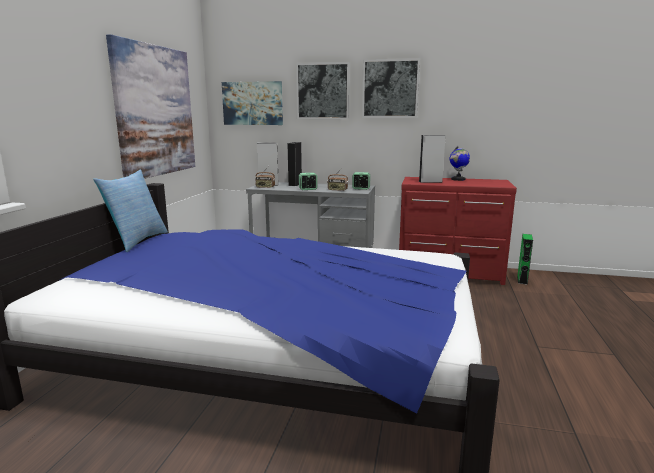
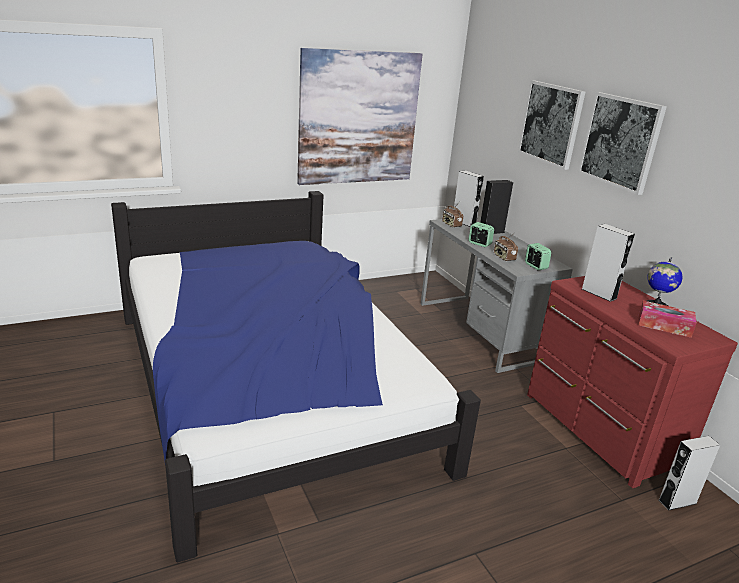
camera: 50 degrees right, 10 degrees up
pillow [93,169,168,252] -> none
picture [222,81,283,125] -> none
green speaker [517,234,533,285] -> grey speaker [658,436,720,511]
none -> tissue box [638,301,697,338]

